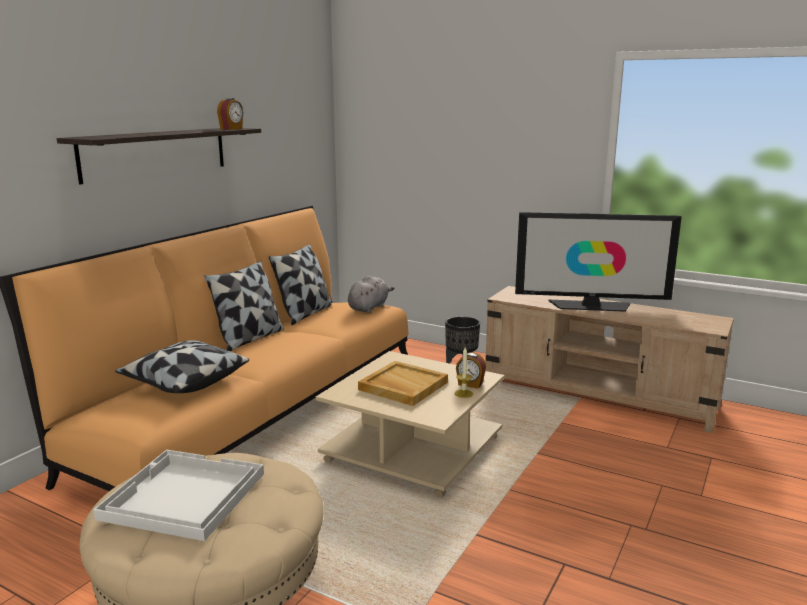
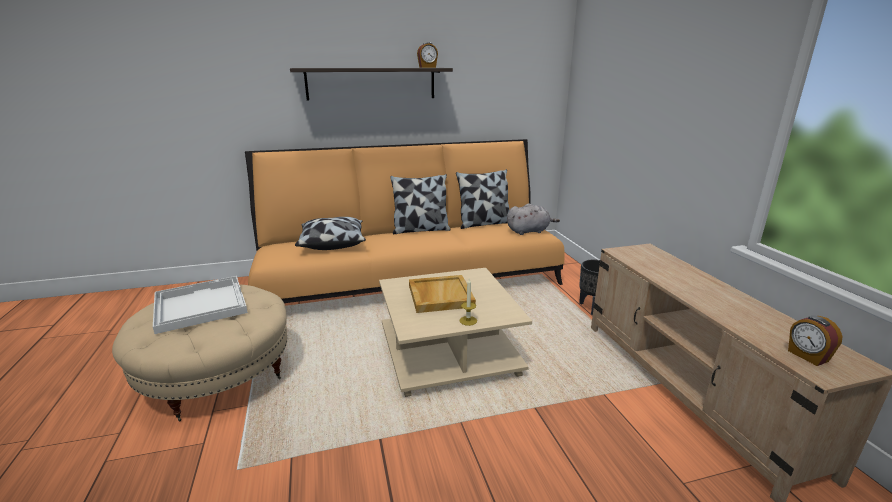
camera: 45 degrees right, 5 degrees up
alarm clock [456,352,486,389] -> alarm clock moved to [788,316,842,366]
television [515,212,682,312] -> none

